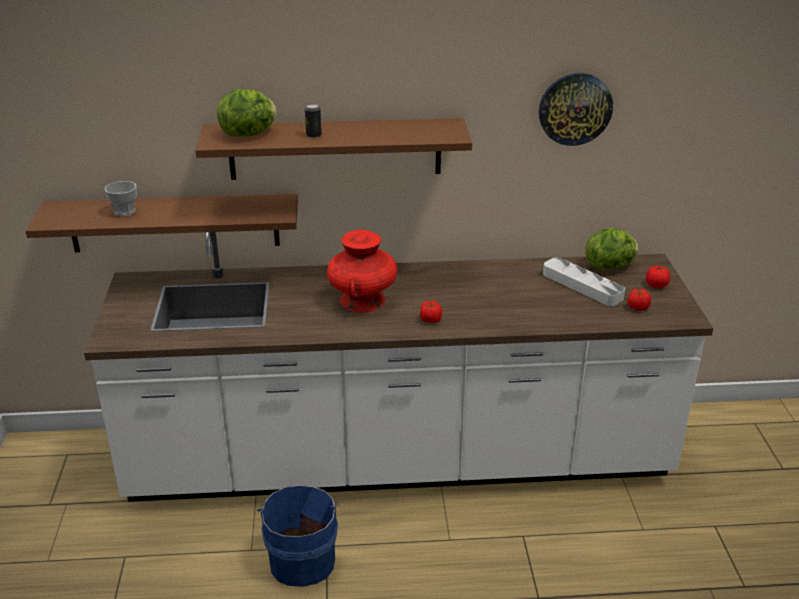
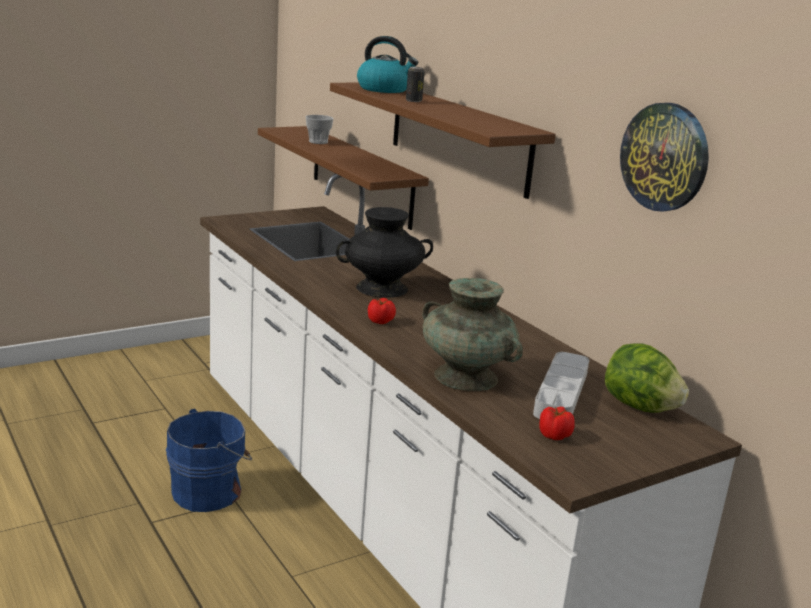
camera: 60 degrees right, 10 degrees down
lettuce [217,89,277,137] -> kettle [357,36,418,93]
red vase [327,230,397,313] -> black vase [336,207,433,298]
tomato [646,266,670,289] -> none
none -> turquoise vase [422,278,523,391]

